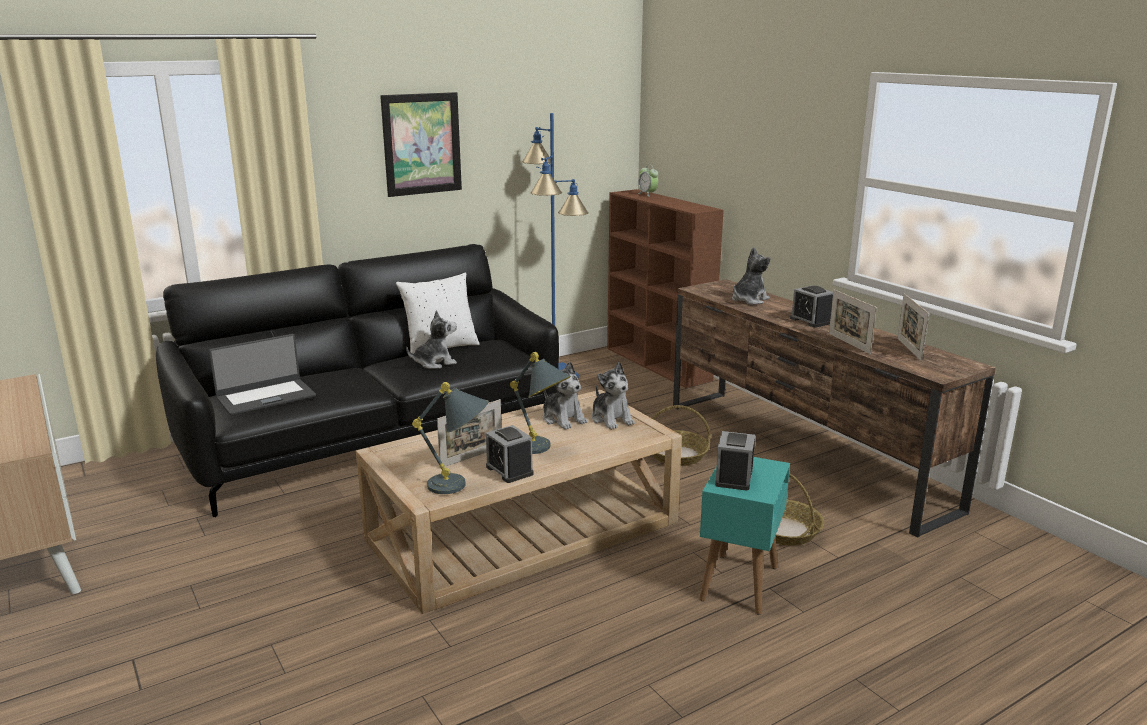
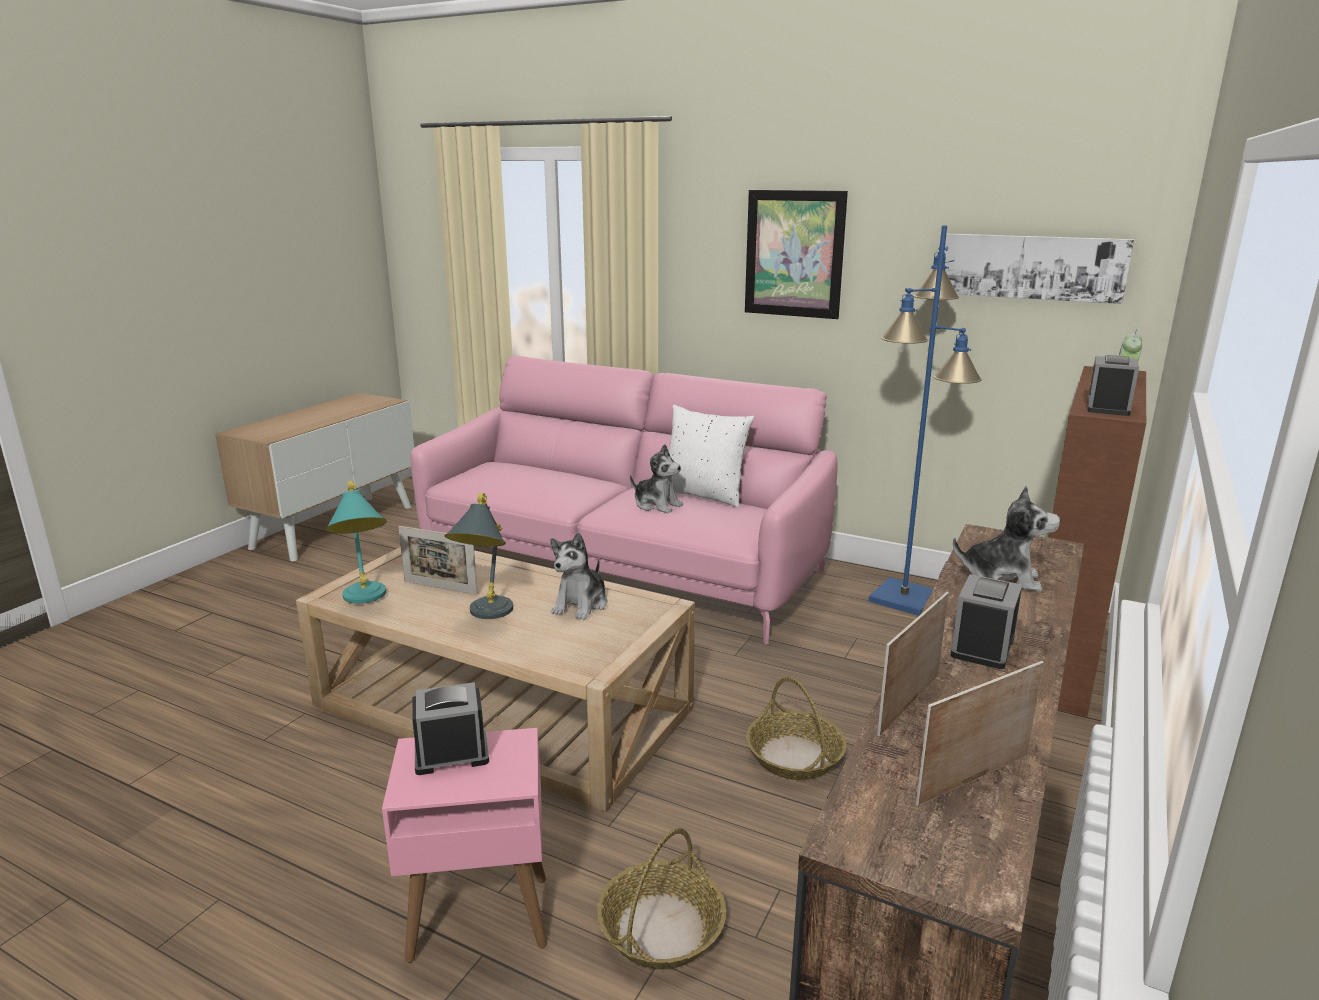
camera: 60 degrees right, 0 degrees up
black sofa [156,244,559,517] -> pink sofa [411,356,838,645]
laptop [209,334,316,416] -> none
grey table lamp [412,382,489,494] -> turquoise table lamp [325,481,387,604]
alarm clock [486,425,534,483] -> alarm clock moved to [1087,355,1139,416]
plush toy [591,362,635,430] -> none
turquoise side table [699,457,790,615] -> pink side table [382,728,547,963]
none -> picture [937,234,1134,304]

